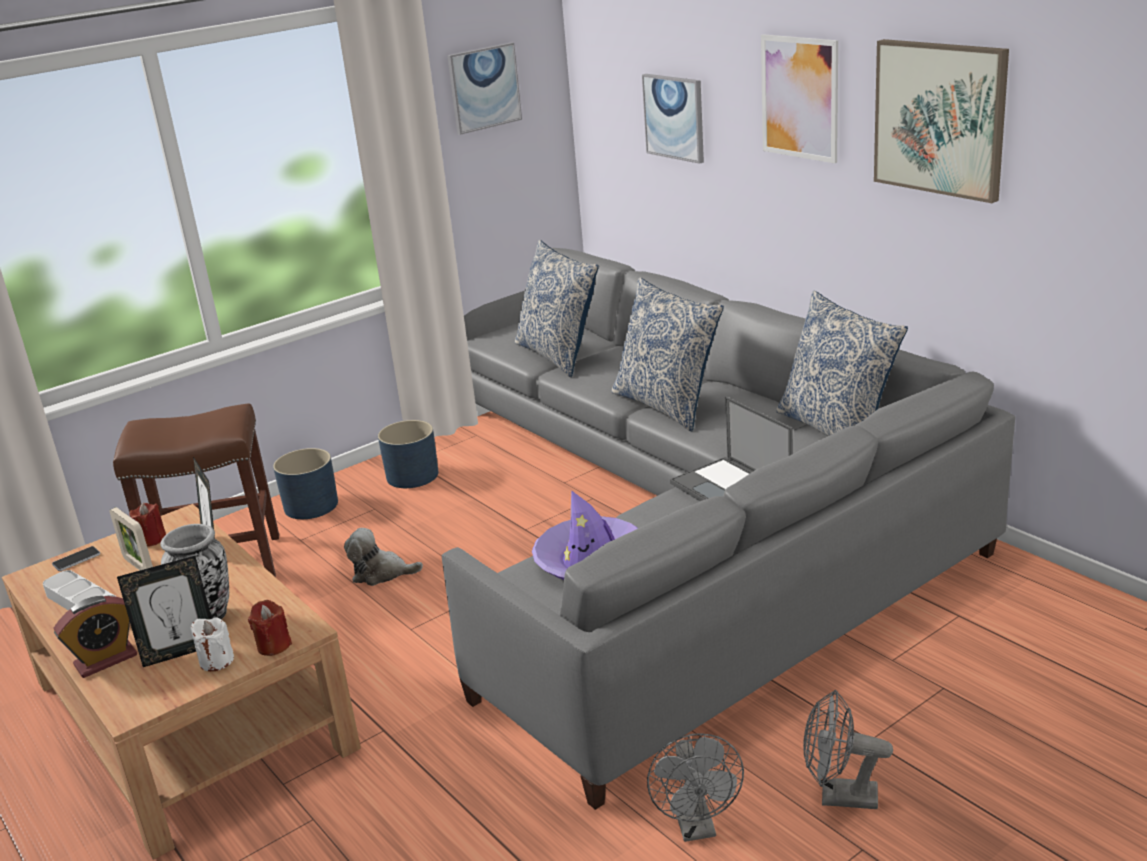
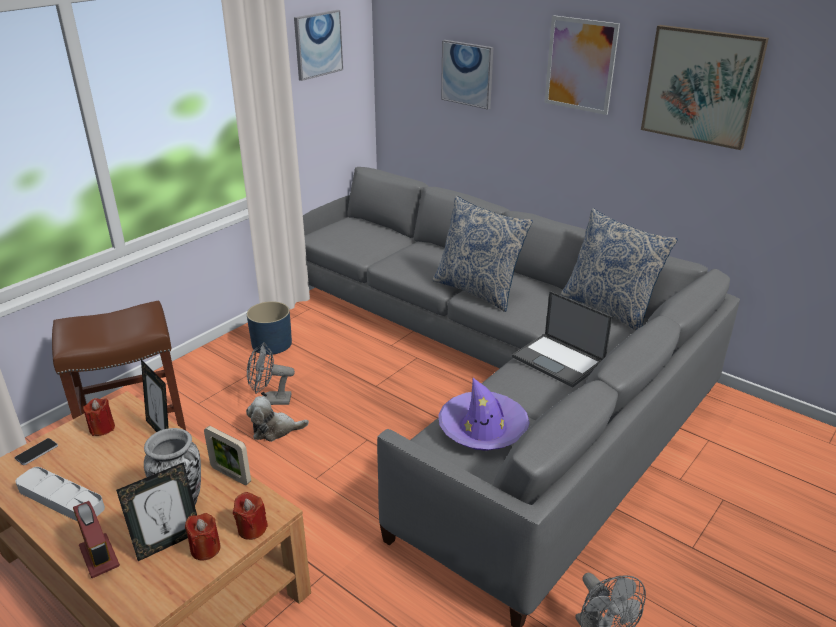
camera: 15 degrees left, 5 degrees up
alarm clock [54,596,137,678] -> alarm clock turned 105 degrees clockwise [73,501,120,578]
picture frame [110,507,153,570] -> picture frame moved to [204,426,251,485]
white candle [190,617,234,671] -> red candle [185,513,221,560]
blue planter [273,448,338,519] -> none
pillow [515,240,599,377] -> none
grey fan [803,690,893,809] -> grey fan moved to [247,343,295,405]

